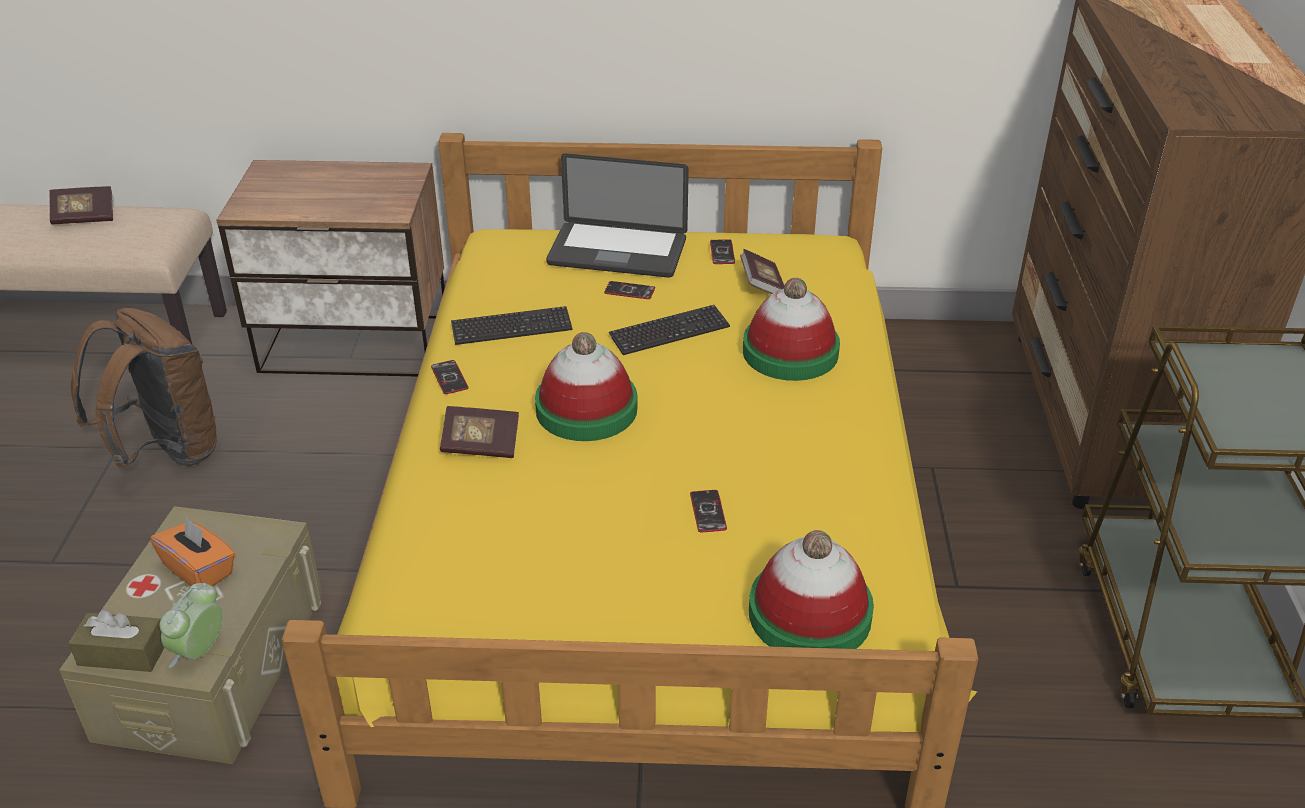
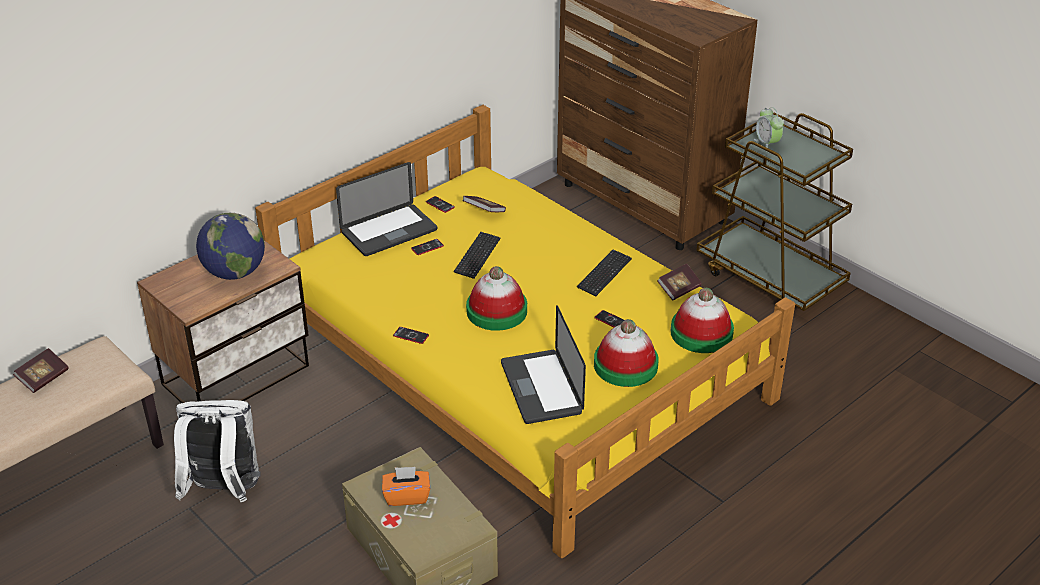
camera: 45 degrees left, 0 degrees up
brown tissue box [68,609,165,672] -> none
brown backpack [71,308,217,468] -> white backpack [174,400,261,502]
alarm clock [160,583,223,668] -> alarm clock moved to [754,107,784,152]
book [440,406,519,458] -> book moved to [657,264,702,301]
keyboard [451,306,573,345] -> keyboard moved to [577,250,632,296]
hat [743,278,840,381] -> hat moved to [594,319,659,387]
none -> globe [196,213,265,280]
none -> laptop [501,305,586,424]

